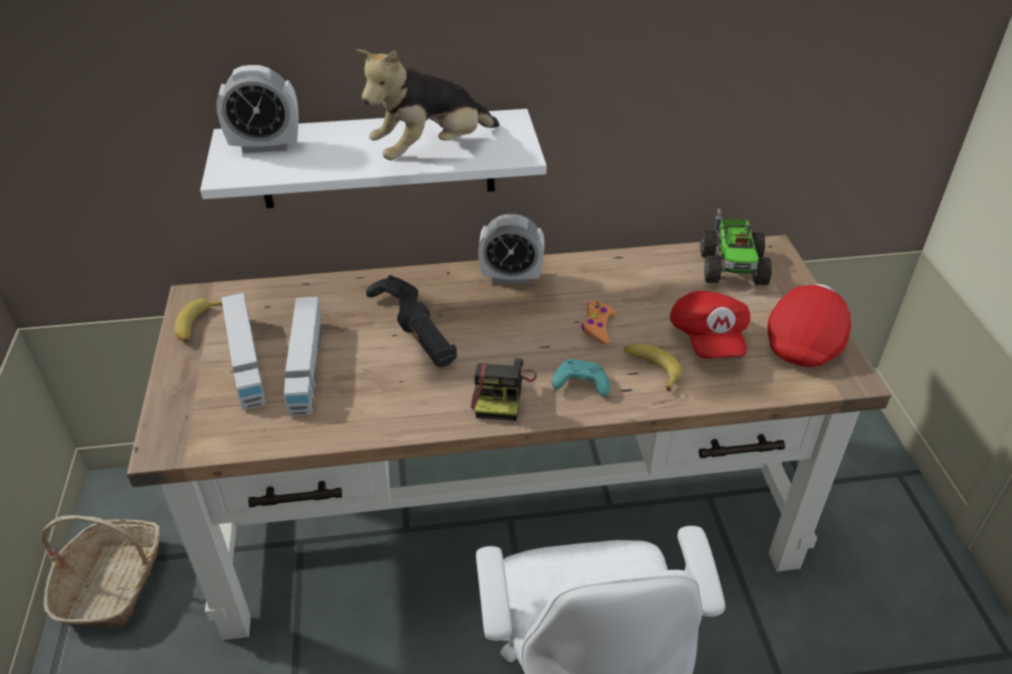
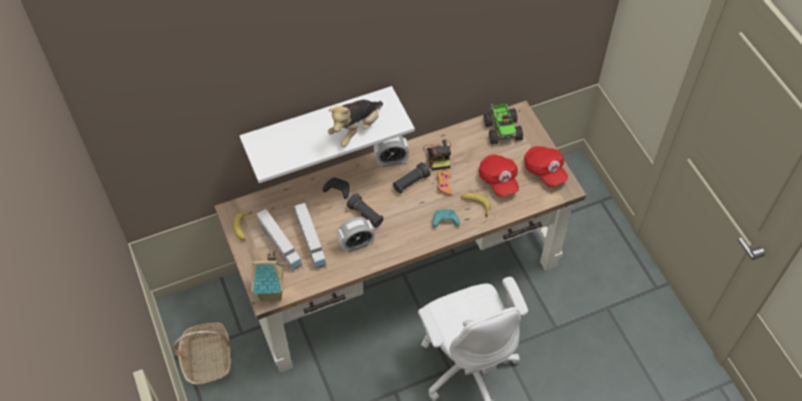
camera: 15 degrees left, 15 degrees up
alarm clock [216,65,299,153] -> alarm clock moved to [337,217,375,252]
camera [471,358,537,421] -> camera moved to [423,139,451,171]
red cap [768,284,851,367] -> red cap turned 135 degrees clockwise [524,146,568,186]
none -> toy house [251,251,285,301]
none -> black flashlight [393,162,431,194]

